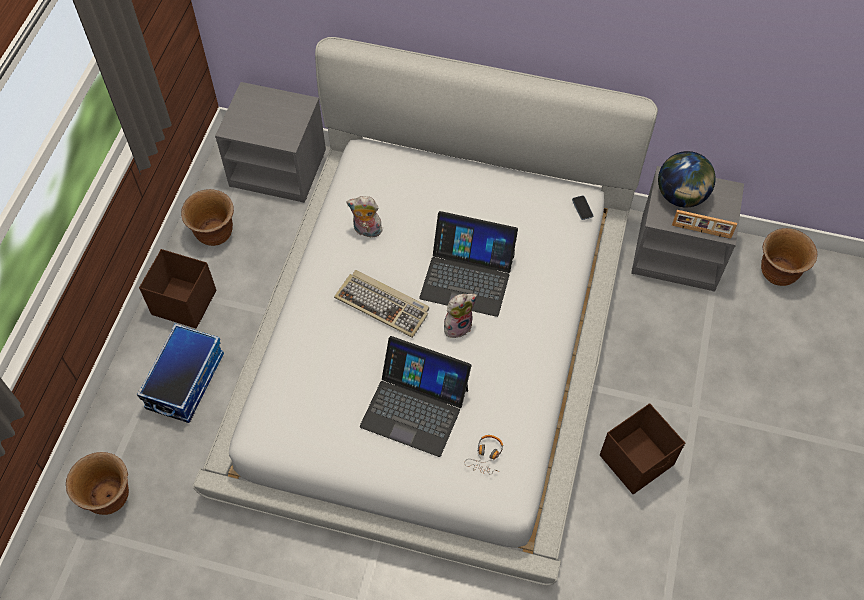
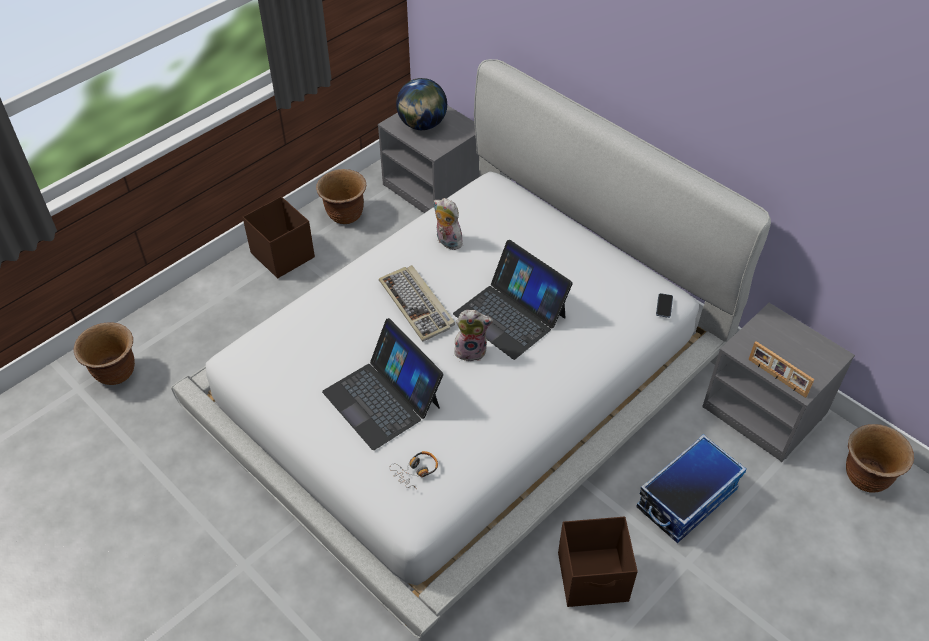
camera: 30 degrees right, 10 degrees down
storage box [137,323,224,423] -> storage box moved to [636,434,747,543]
globe [658,151,716,207] -> globe moved to [396,78,447,130]

